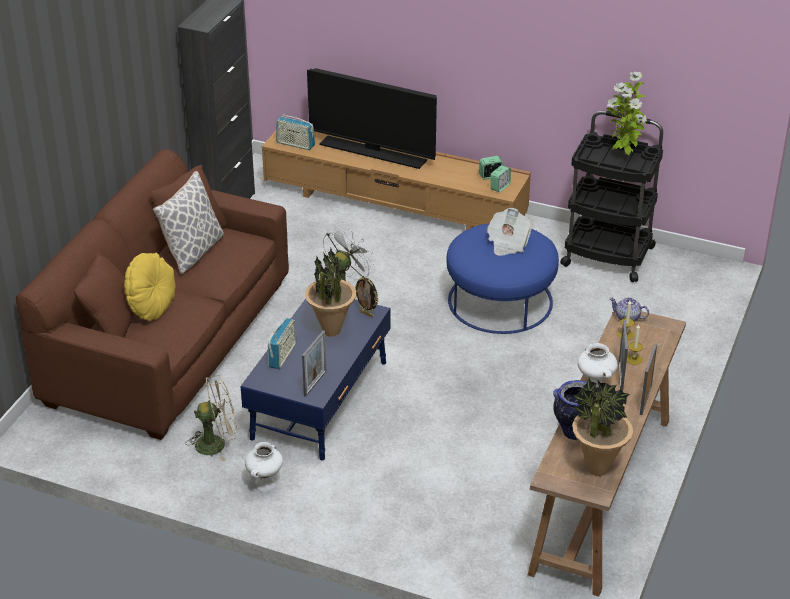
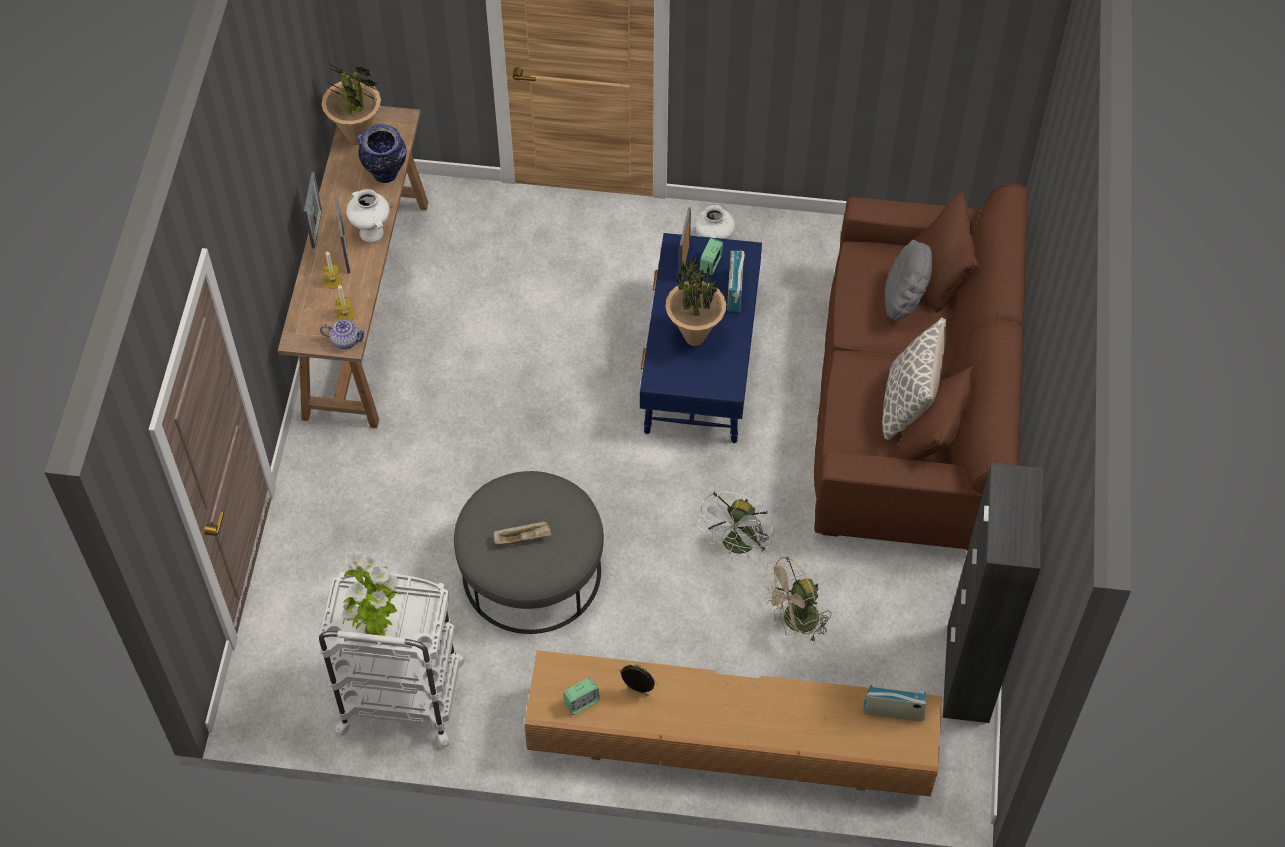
camera: 165 degrees right, 20 degrees up
yellow pillow [124,253,176,321] -> grey pillow [885,240,932,320]
beige fan [185,375,237,461] -> beige fan moved to [762,557,831,643]
television [307,68,437,169] -> none
picture frame [354,277,378,318] -> picture frame moved to [619,663,658,696]
blue ottoman [447,223,559,334] -> grey ottoman [454,471,604,634]
newspaper [487,208,532,256] -> beige tray [493,520,551,544]
alarm clock [490,165,511,192] -> alarm clock moved to [699,238,723,275]
black cart [560,111,663,282] -> white cart [319,572,465,747]

